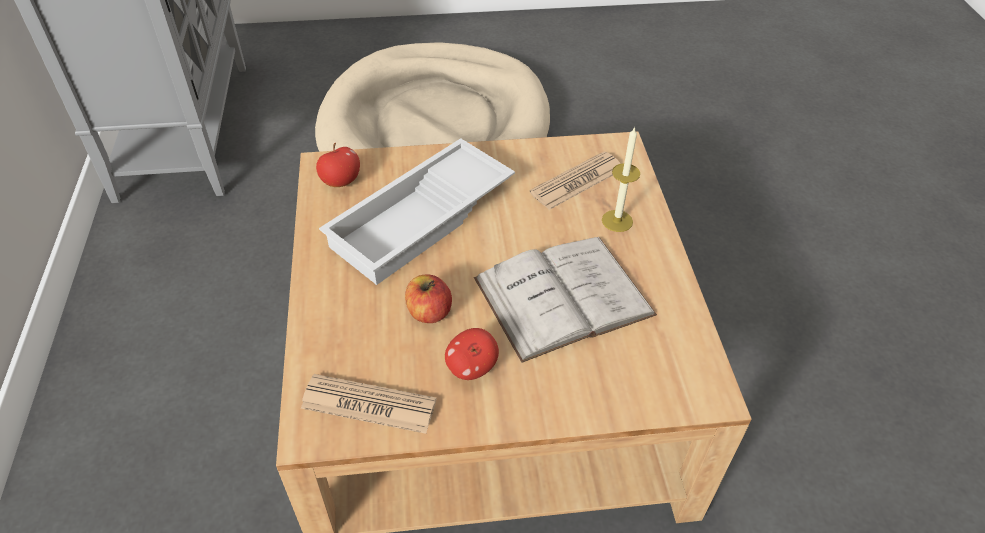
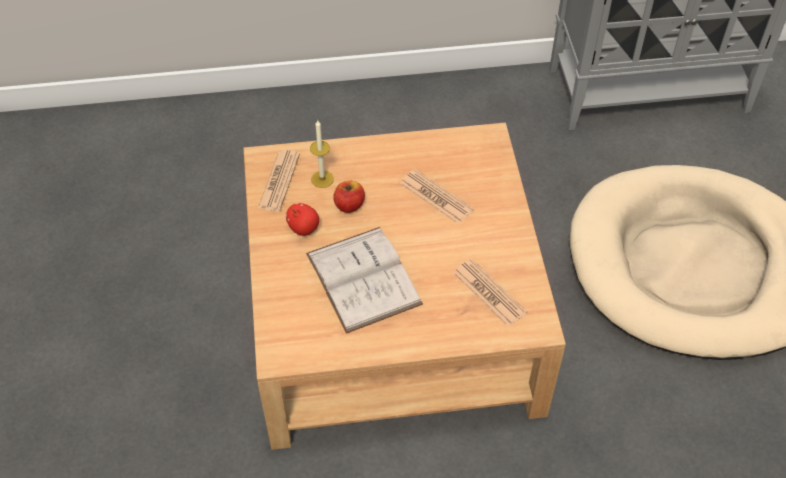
camera: 90 degrees right, 5 degrees up
apple [316,143,360,187] -> none
white tray [319,138,515,285] -> newspaper [400,169,474,224]
candle [602,126,640,232] -> candle moved to [310,120,334,188]

